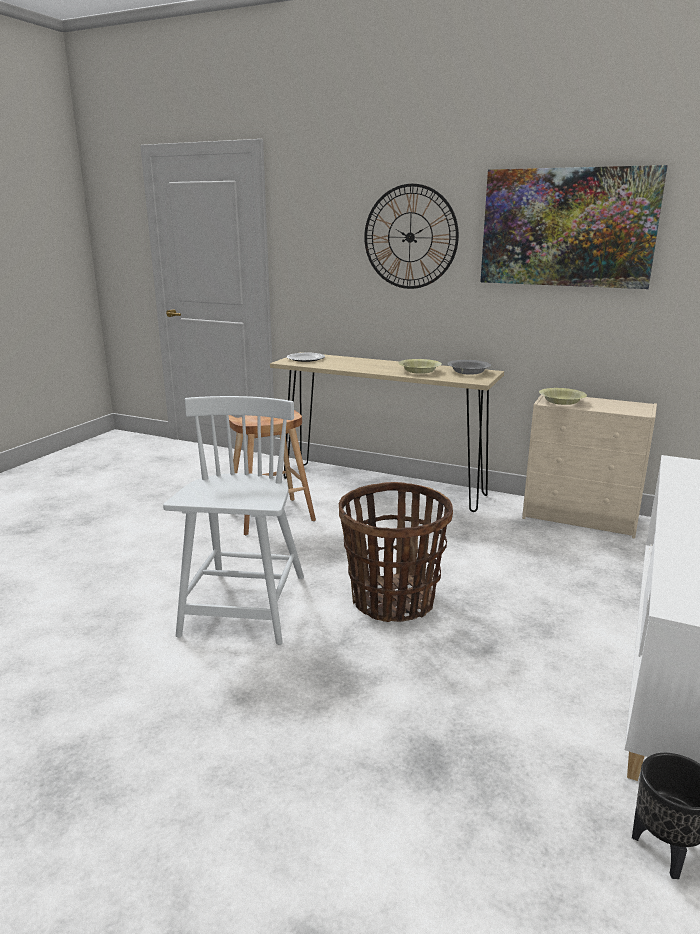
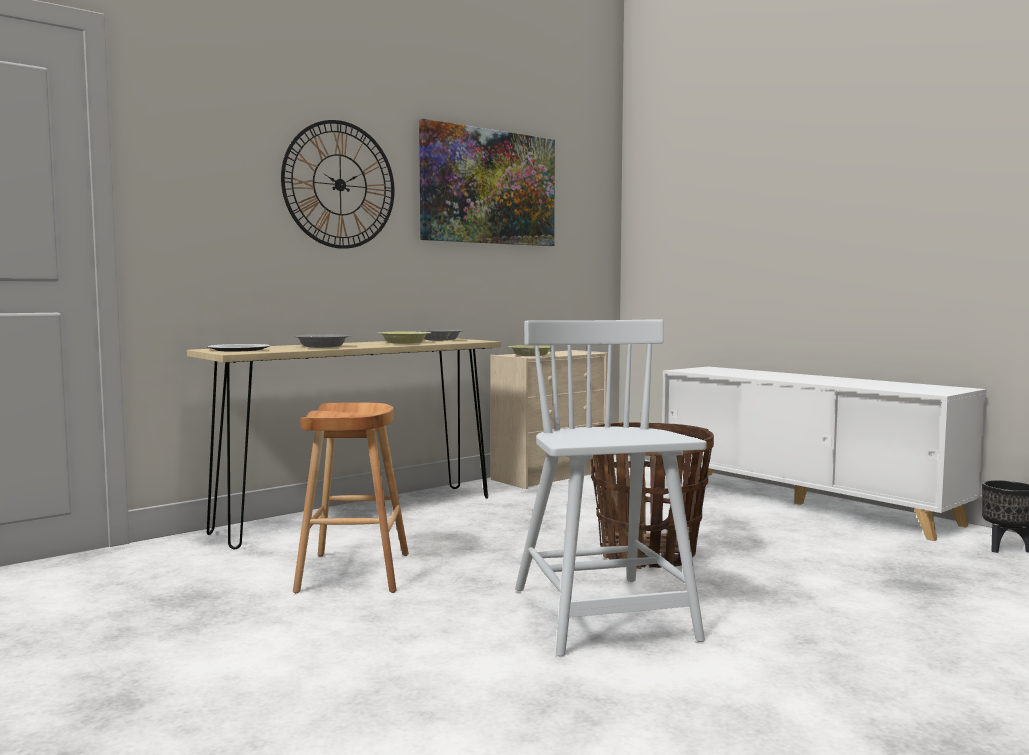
camera: 65 degrees left, 15 degrees down
white chair [163,396,304,645] -> white chair turned 45 degrees clockwise [515,319,707,657]
none -> grey bowl [293,334,352,348]

